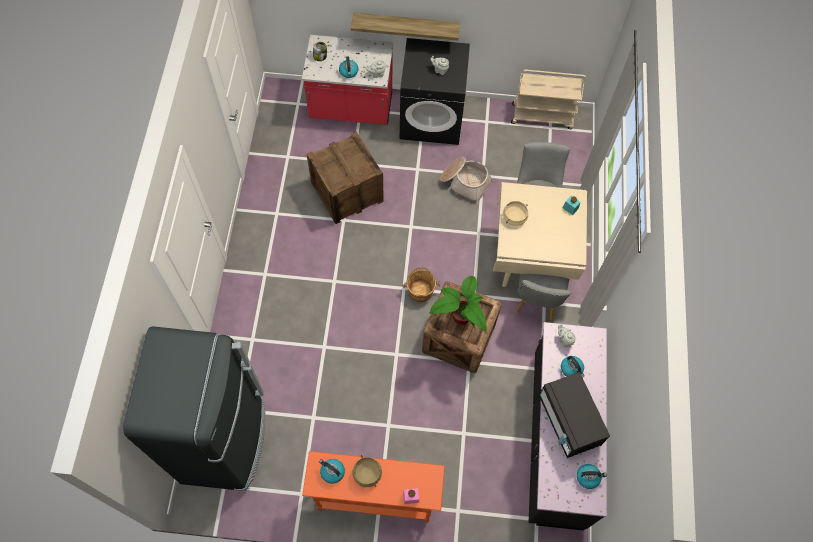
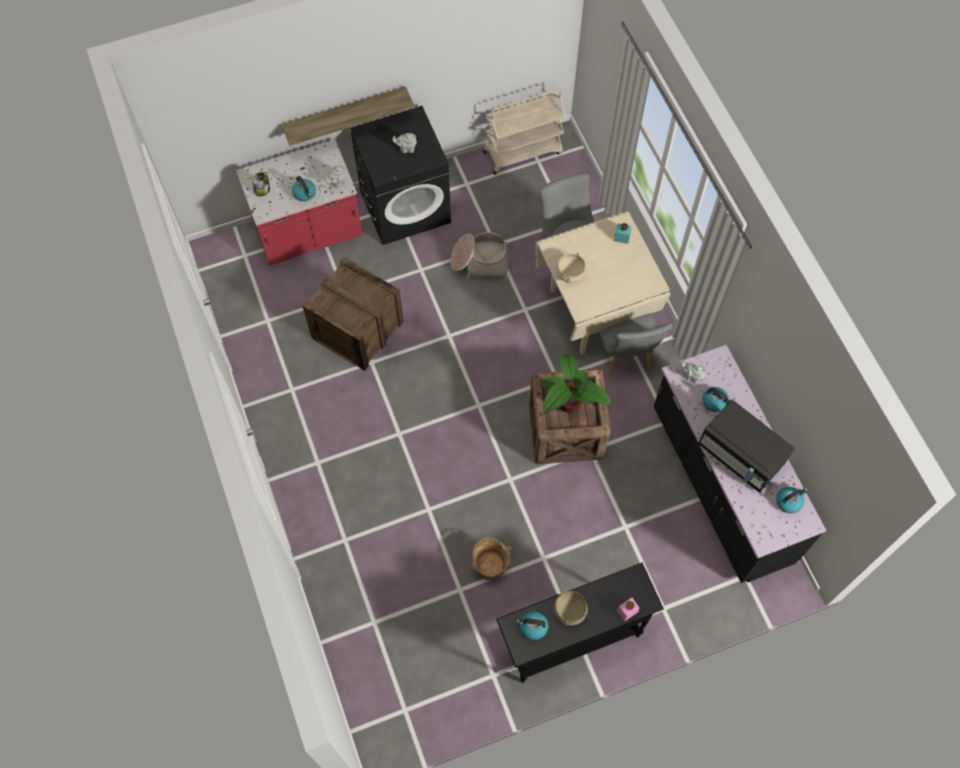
camera: 25 degrees left, 0 degrees up
black fridge [123,326,265,491] -> none
orange console table [302,451,445,523] -> black console table [496,563,664,683]
brown bucket [402,267,440,302] -> brown bucket moved to [469,537,513,580]

